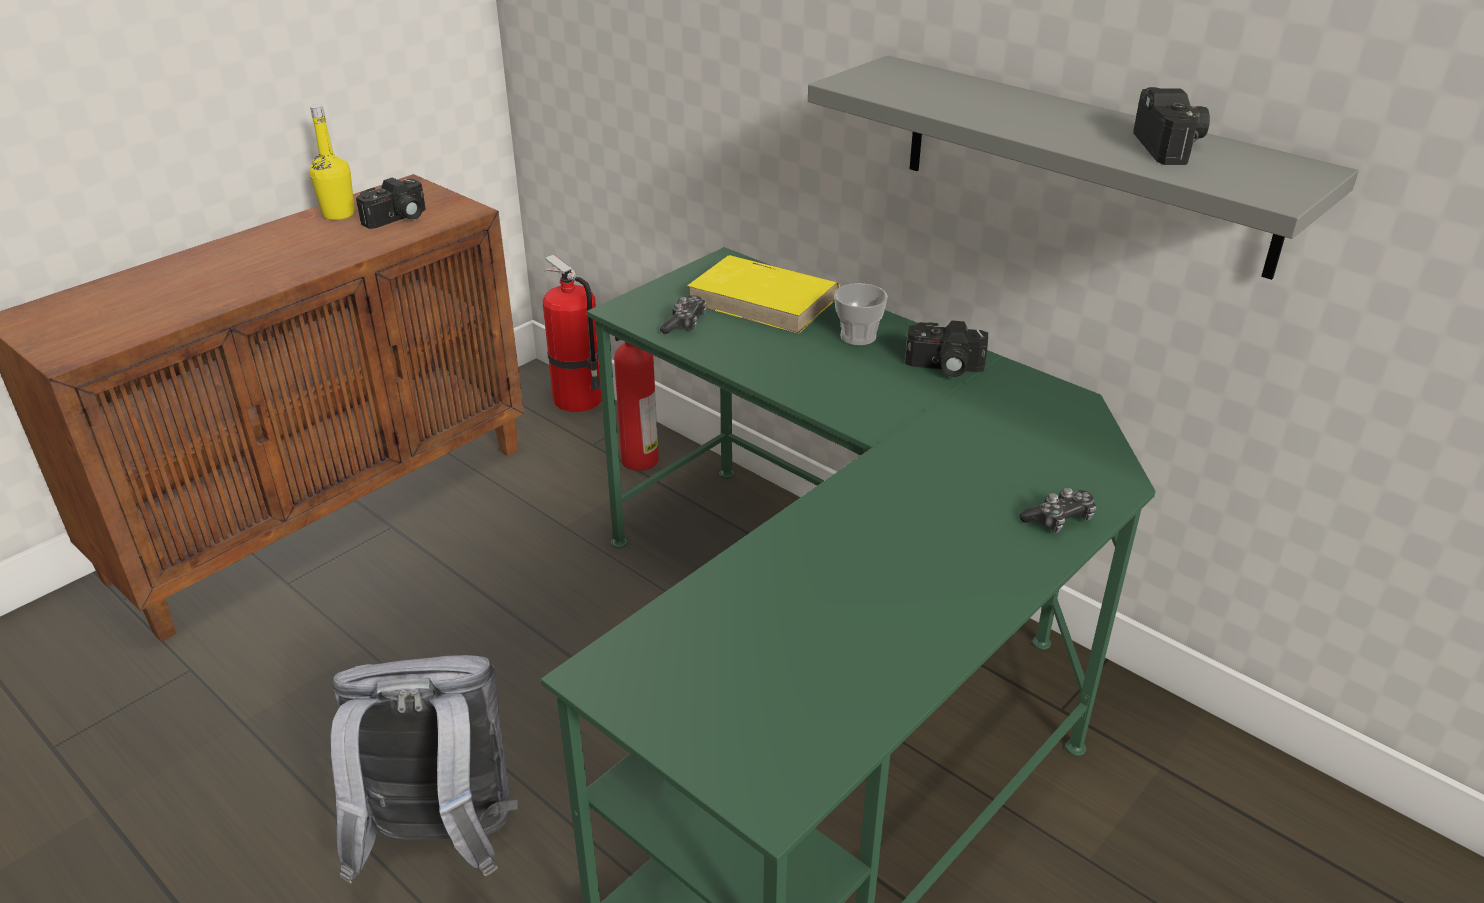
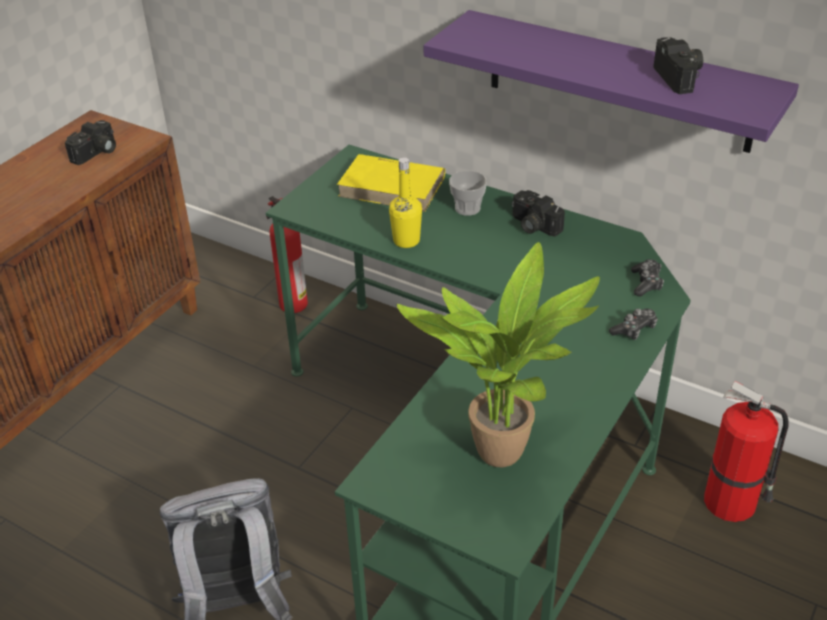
camera: 10 degrees left, 5 degrees up
yellow bottle [310,104,355,220] -> yellow bottle moved to [389,158,422,248]
fire extinguisher [542,254,602,412] -> fire extinguisher moved to [704,381,788,522]
game controller [660,295,706,334] -> game controller moved to [631,259,664,296]
grey shelf [808,55,1359,280] -> purple shelf [423,10,799,153]
camera [905,321,988,377] -> camera turned 45 degrees clockwise [511,190,565,237]
none -> potted plant [397,242,600,467]

